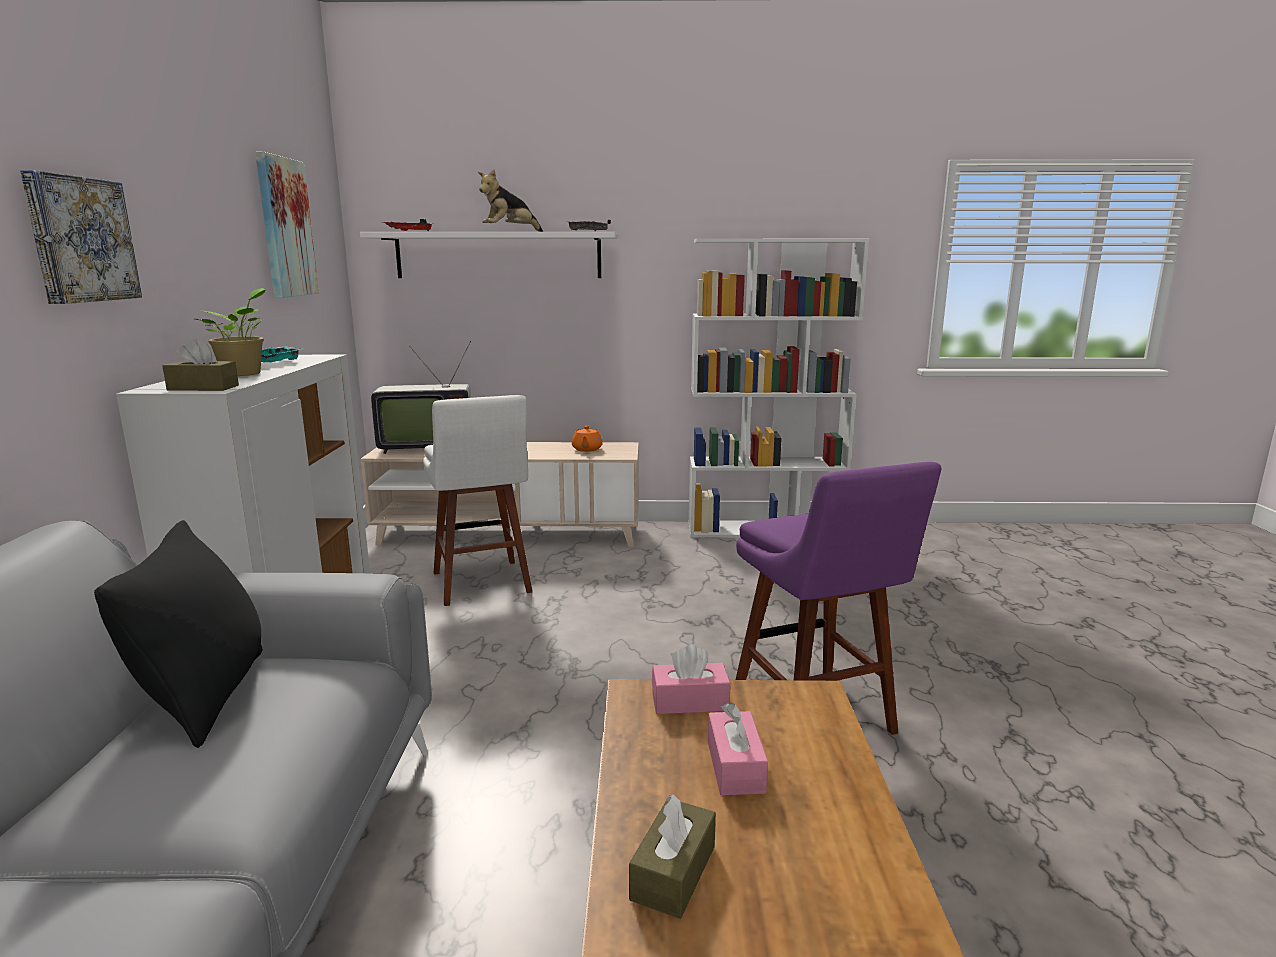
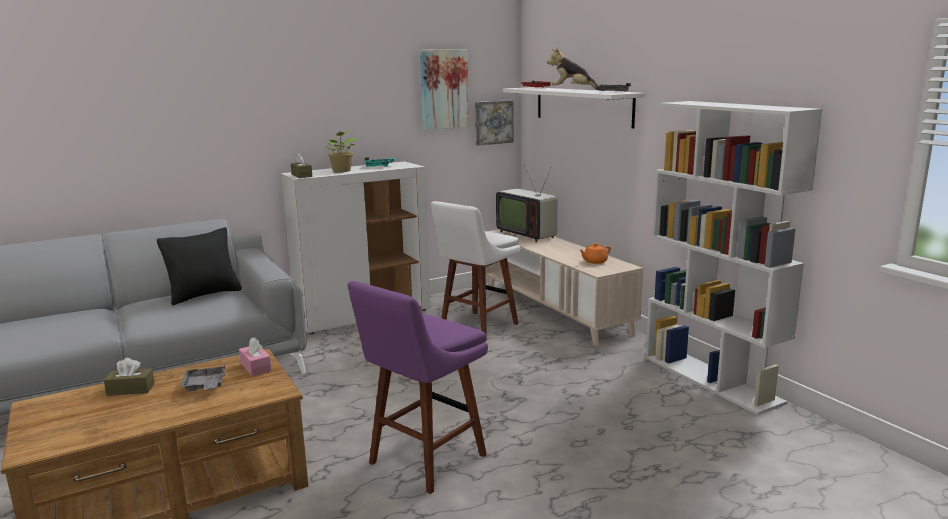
camera: 60 degrees right, 0 degrees up
picture [20,170,142,304] -> picture moved to [475,100,514,146]
pink tissue box [708,703,768,795] -> grey tray [180,364,225,392]

